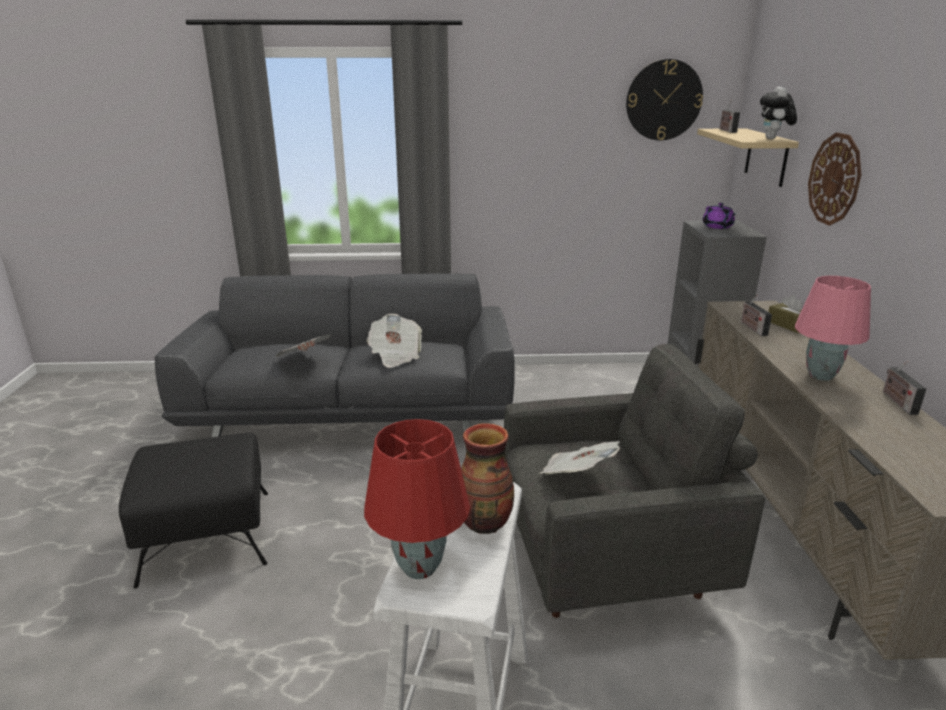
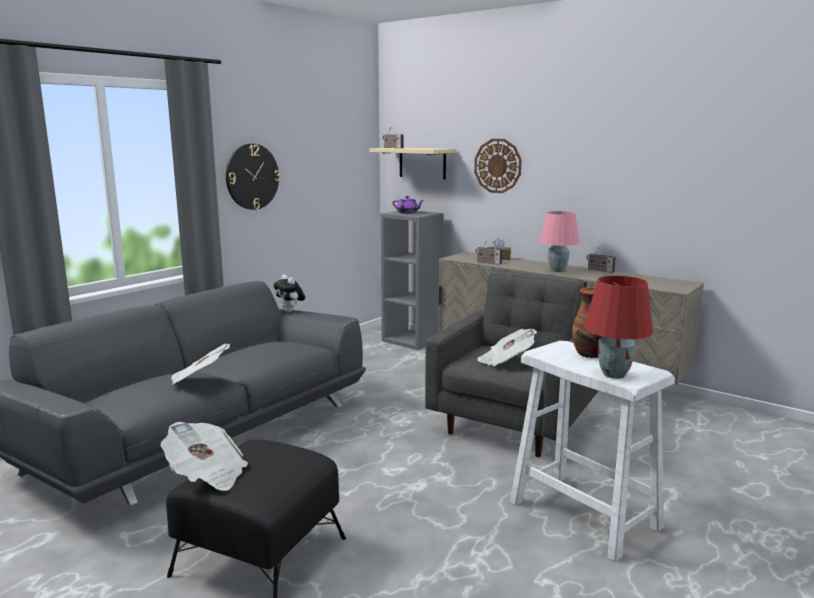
camera: 50 degrees left, 10 degrees down
newspaper [366,314,422,368] -> newspaper moved to [161,422,248,491]
wall clock [626,59,703,140] -> wall clock moved to [226,144,280,210]
plush toy [760,87,797,139] -> plush toy moved to [273,275,305,313]

